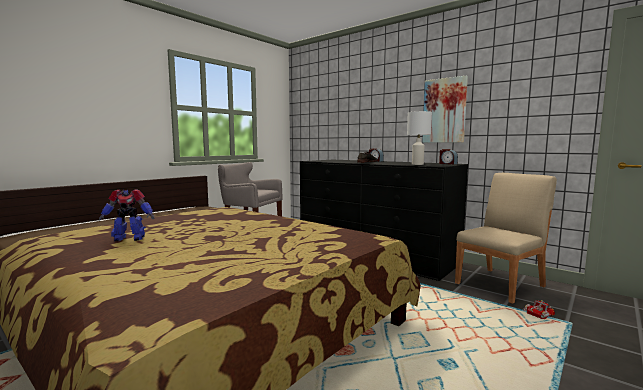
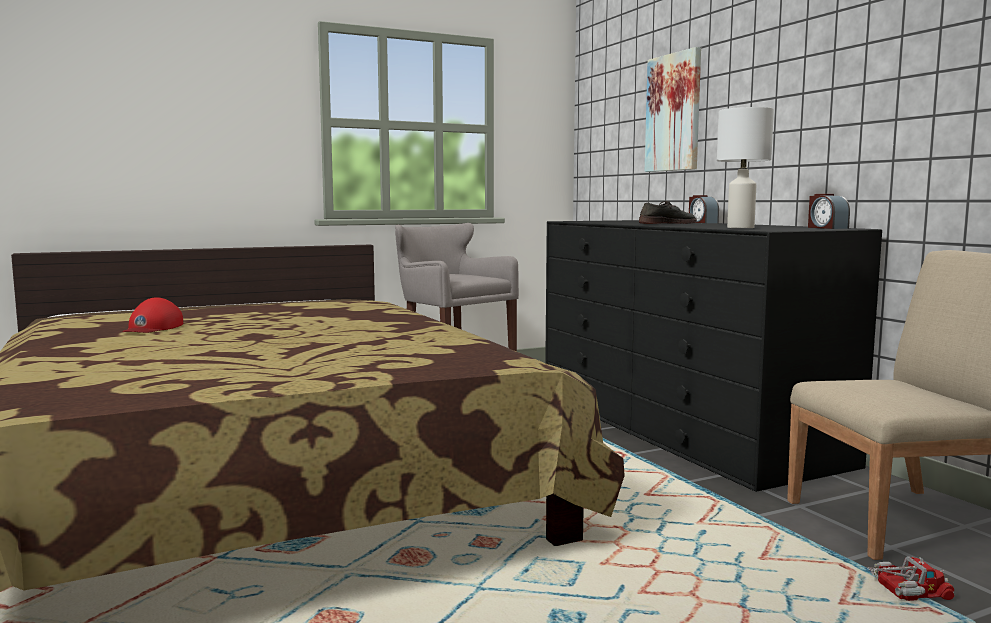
camera: 25 degrees right, 0 degrees up
toy robot [99,189,154,241] -> red cap [122,297,183,333]
picture [422,76,468,143] -> picture moved to [645,47,701,172]

